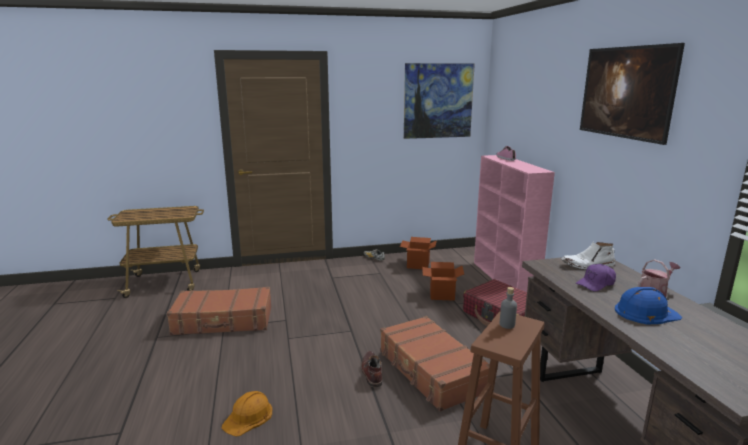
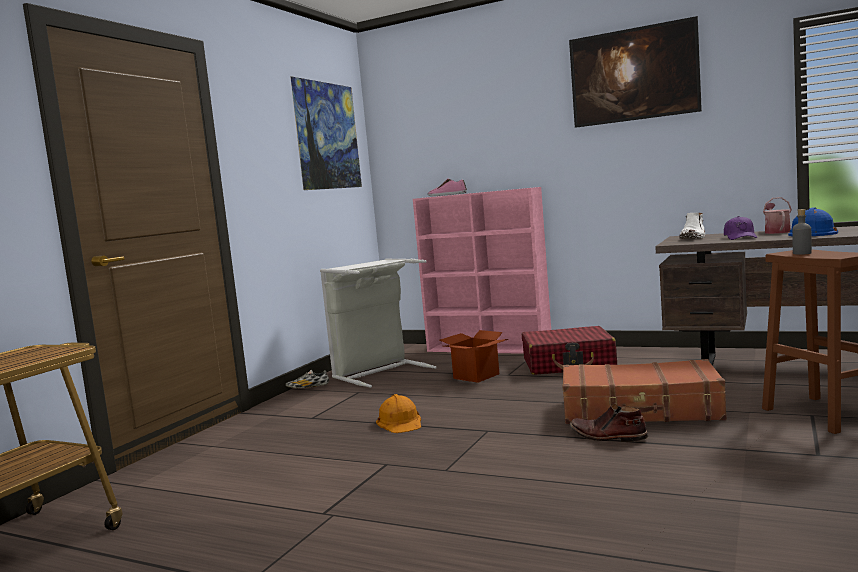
camera: 50 degrees left, 10 degrees down
brown suitcase [167,287,272,335] -> none
orange hard hat [222,391,272,437] -> orange hard hat moved to [376,394,421,433]
cardboard box [400,237,437,269] -> grey laundry basket [320,259,437,388]

